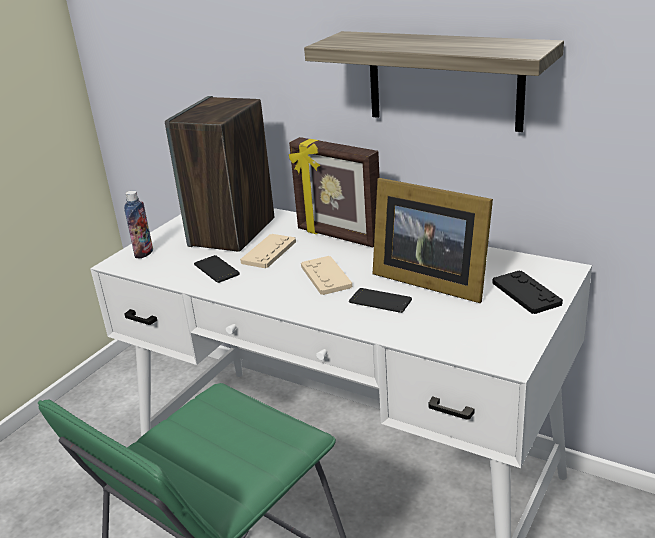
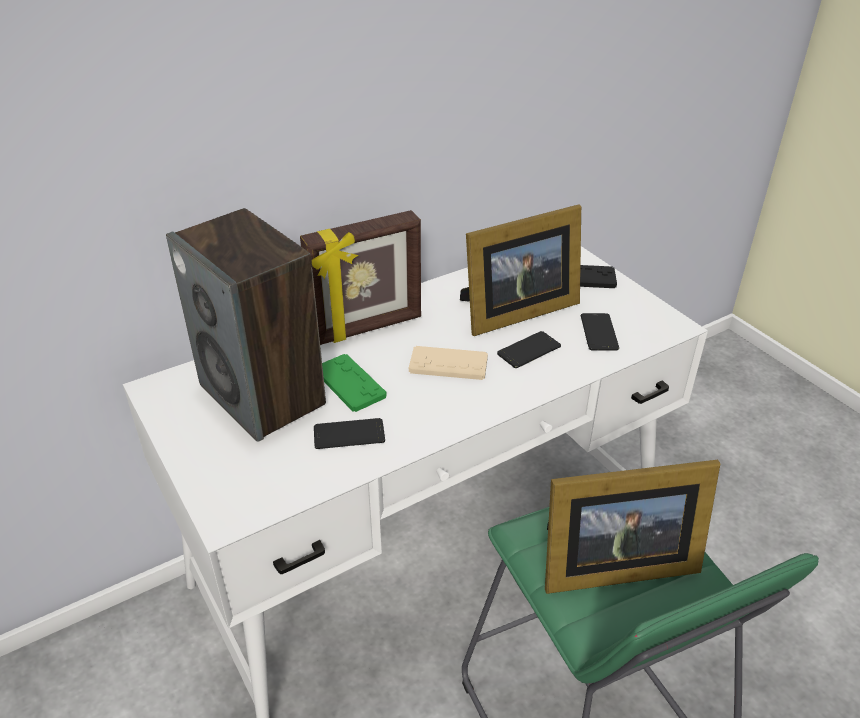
camera: 65 degrees left, 10 degrees up
bottle [124,190,153,259] -> none
beige game controller [240,234,296,268] -> green game controller [322,354,387,412]
shelf [304,31,564,132] -> none
none -> picture frame [545,460,720,594]
none -> phone [581,313,619,351]

